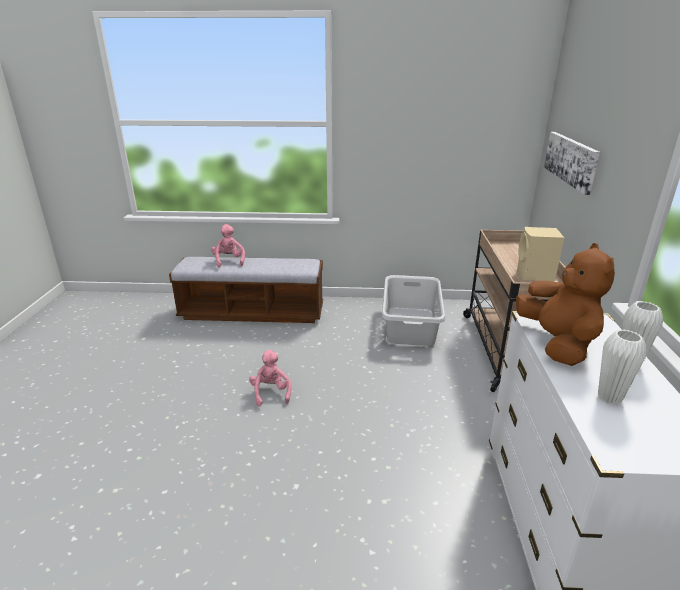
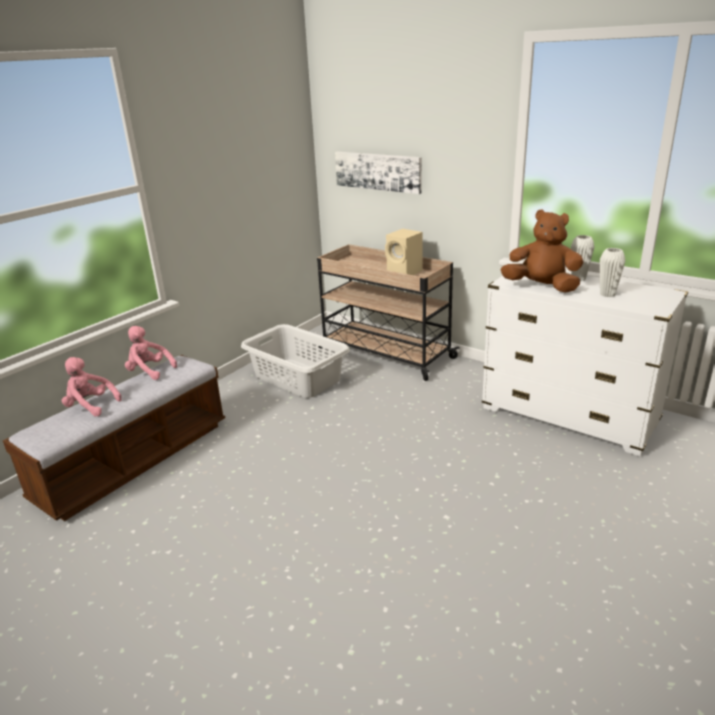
camera: 55 degrees left, 0 degrees up
pink plush toy [249,350,291,406] -> pink plush toy moved to [125,326,177,380]

